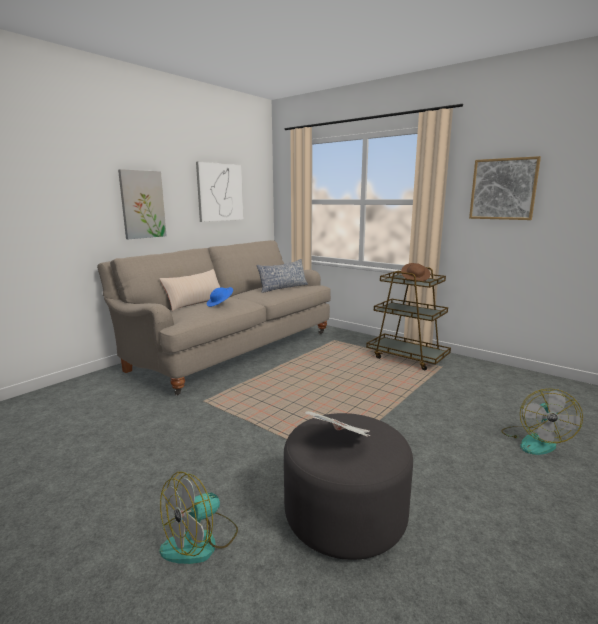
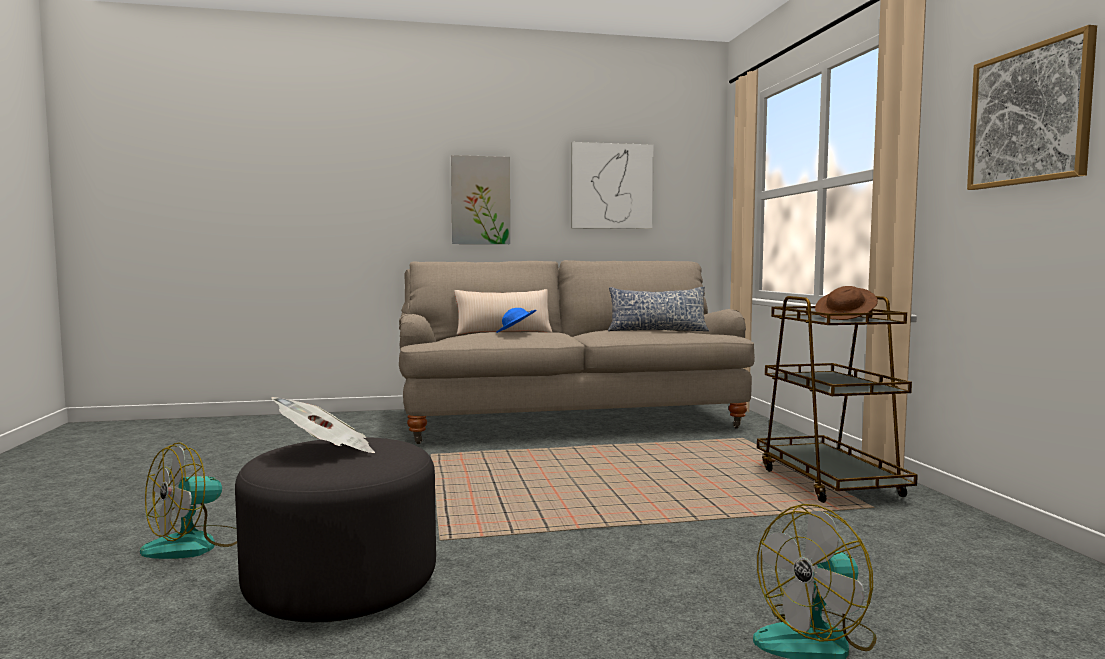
camera: 40 degrees right, 10 degrees down
fan [160,472,238,564] -> fan turned 45 degrees counterclockwise [140,442,237,559]

